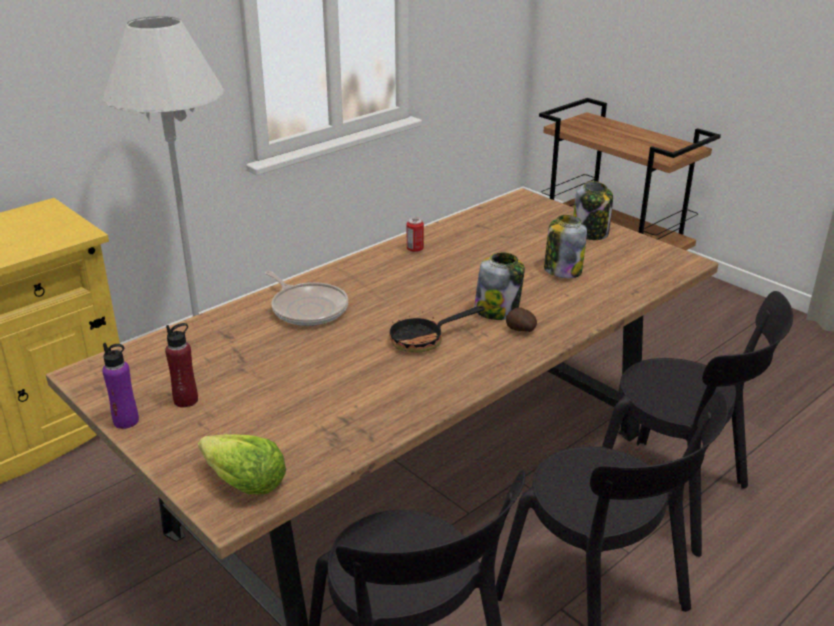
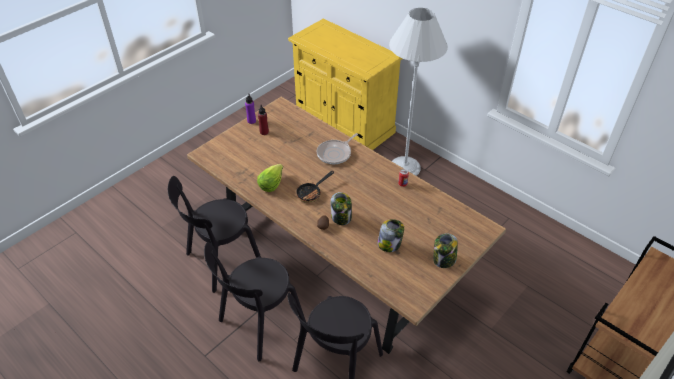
camera: 85 degrees right, 15 degrees up
lettuce [198,434,286,494] -> lettuce moved to [257,164,283,192]
frying pan [389,306,485,353] -> frying pan turned 105 degrees counterclockwise [296,171,334,202]

